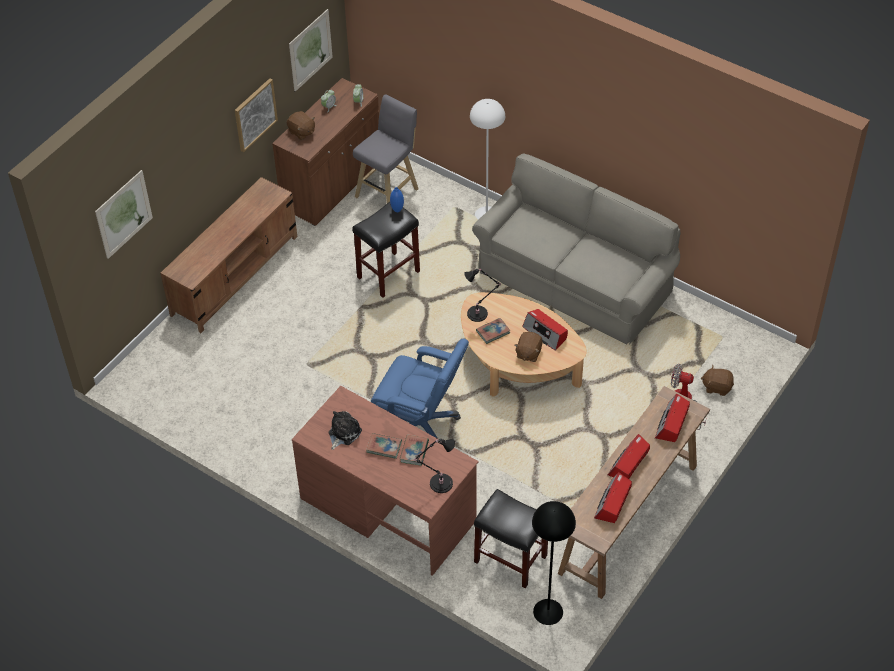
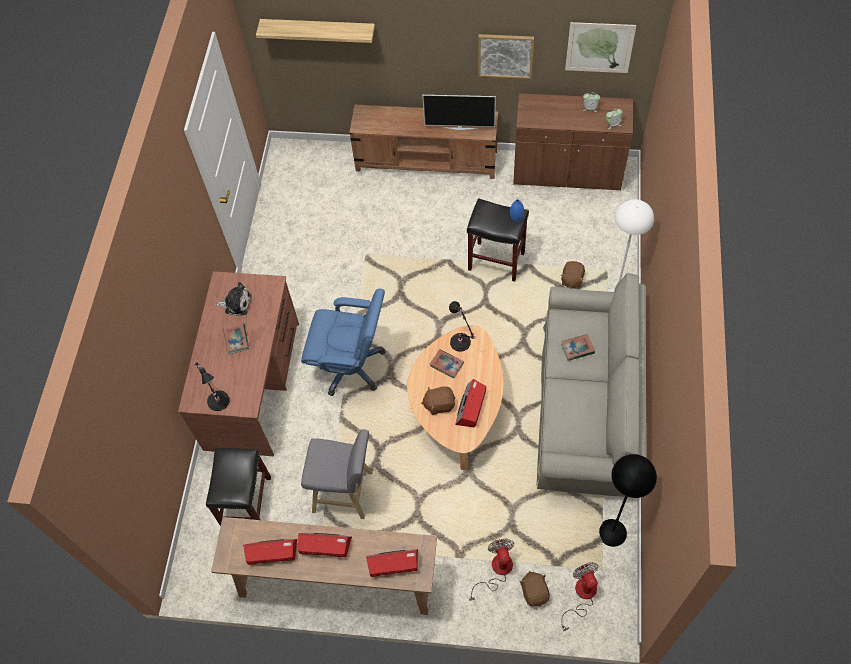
camera: 65 degrees right, 10 degrees up
picture [95,170,153,259] -> shelf [256,19,375,43]
brown plush toy [286,111,315,140] -> brown plush toy moved to [560,261,585,288]
grey stool [353,94,419,203] -> grey stool moved to [301,429,373,519]
blue office chair [371,339,469,439] -> blue office chair turned 75 degrees counterclockwise [301,289,386,396]
book [400,434,429,466] -> book moved to [561,334,595,361]
black floor lamp [532,501,576,625] -> black floor lamp moved to [599,454,657,547]
none -> television [422,95,496,130]
none -> fan [561,562,599,631]

